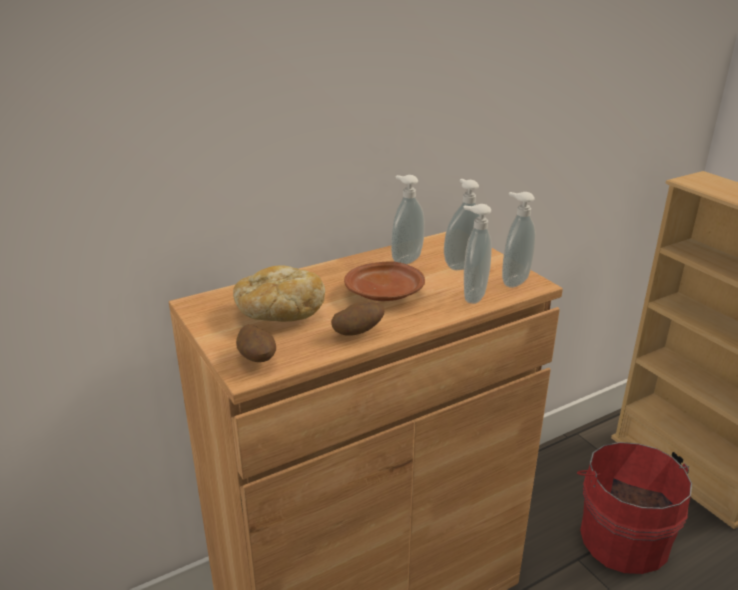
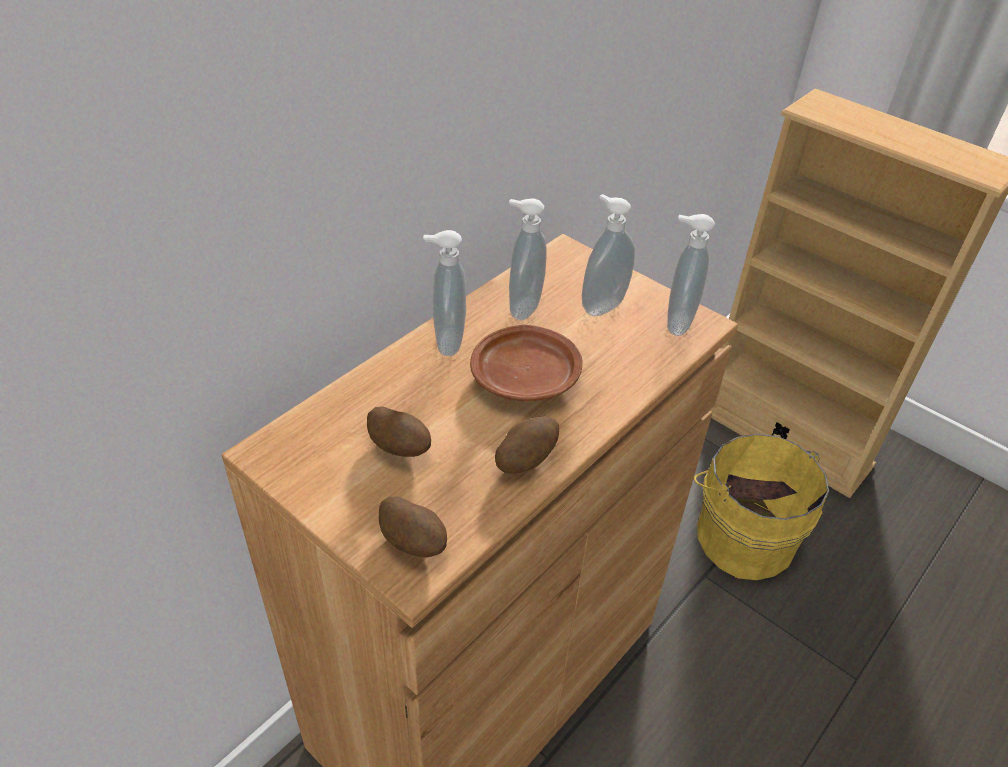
camera: 20 degrees left, 15 degrees up
bread [233,266,325,322] -> potato [367,406,431,457]
soap dispenser [464,204,492,304] -> soap dispenser moved to [423,230,466,356]
red bucket [577,442,692,574] -> yellow bucket [694,434,829,580]

